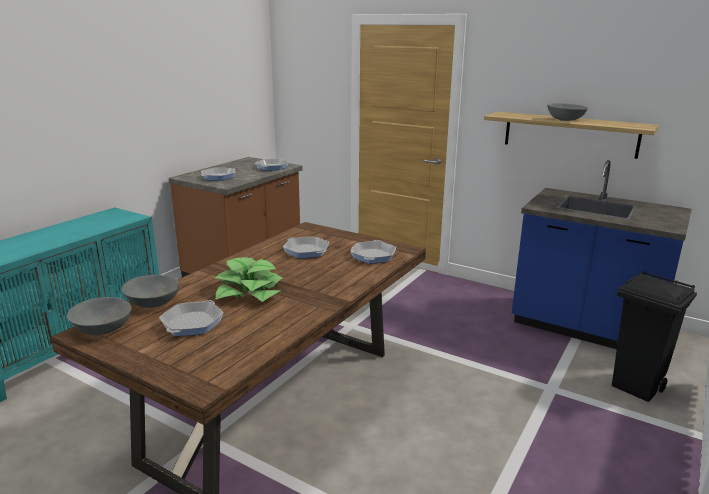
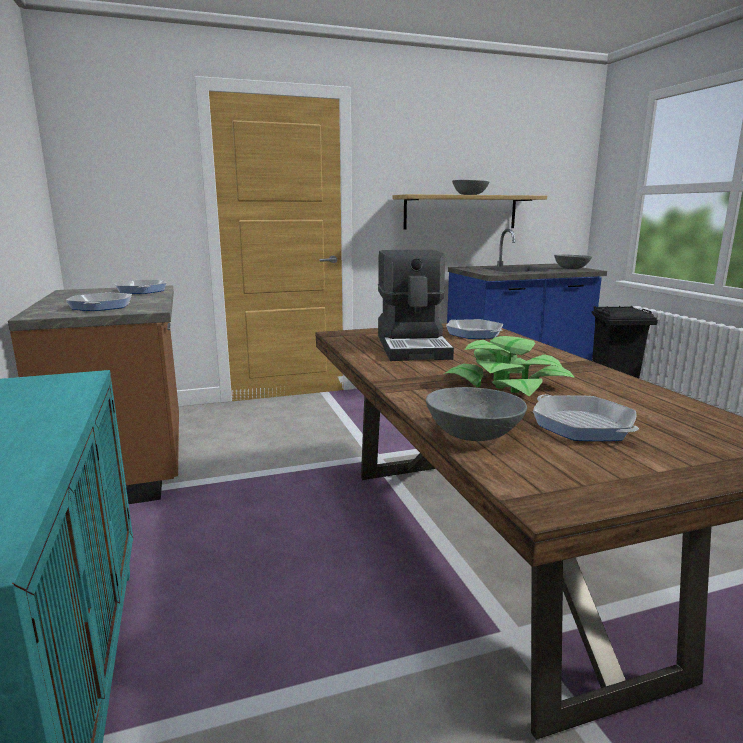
camera: 50 degrees left, 5 degrees down
grey bowl [67,297,131,335] -> grey bowl moved to [554,254,592,269]
frying pan [283,236,330,258] -> coffee machine [378,250,454,361]

